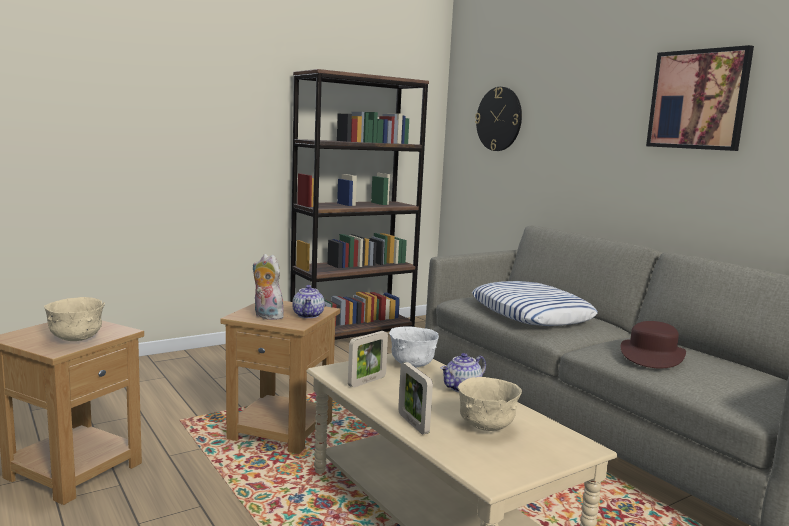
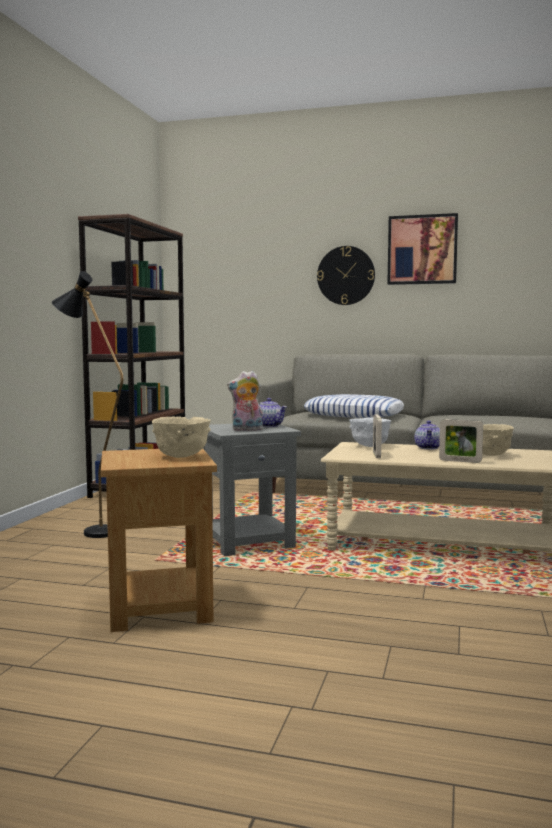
camera: 40 degrees left, 5 degrees down
brown side table [220,301,340,454] -> grey side table [203,424,301,556]
wall clock [475,87,522,151] -> wall clock moved to [317,246,375,305]
brown hat [621,321,686,368] -> none
none -> black floor lamp [52,271,123,538]

